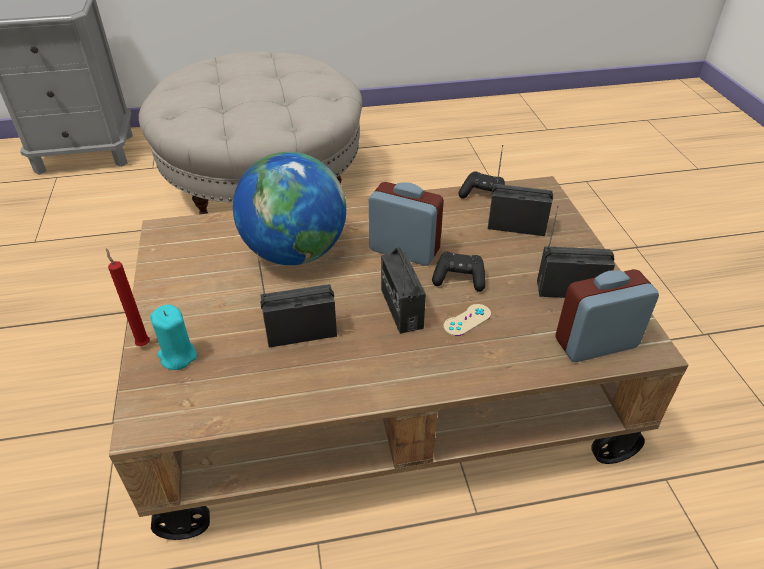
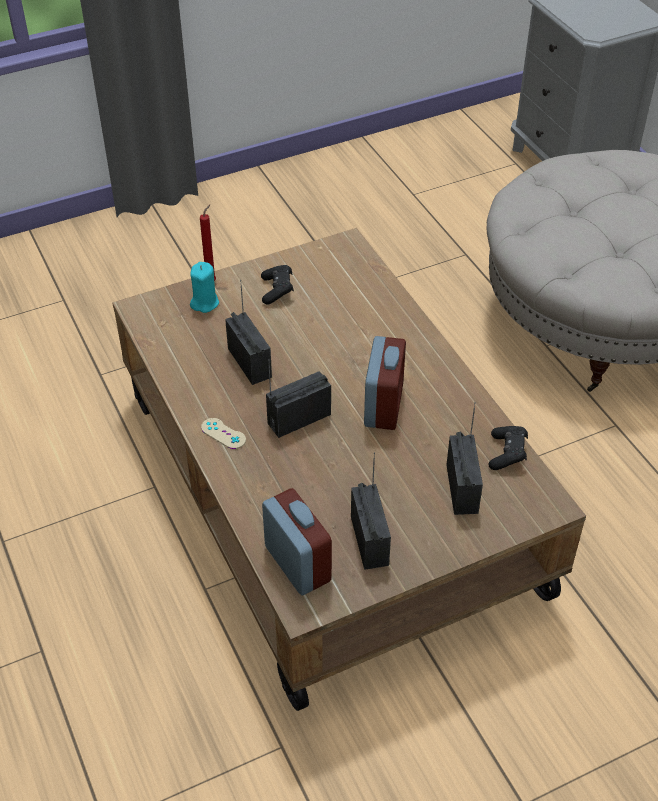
camera: 75 degrees right, 5 degrees up
globe [233,152,346,265] -> none
black game controller [432,252,485,292] -> black game controller moved to [261,265,294,305]
beige game controller [443,304,491,336] -> beige game controller moved to [201,418,246,449]

